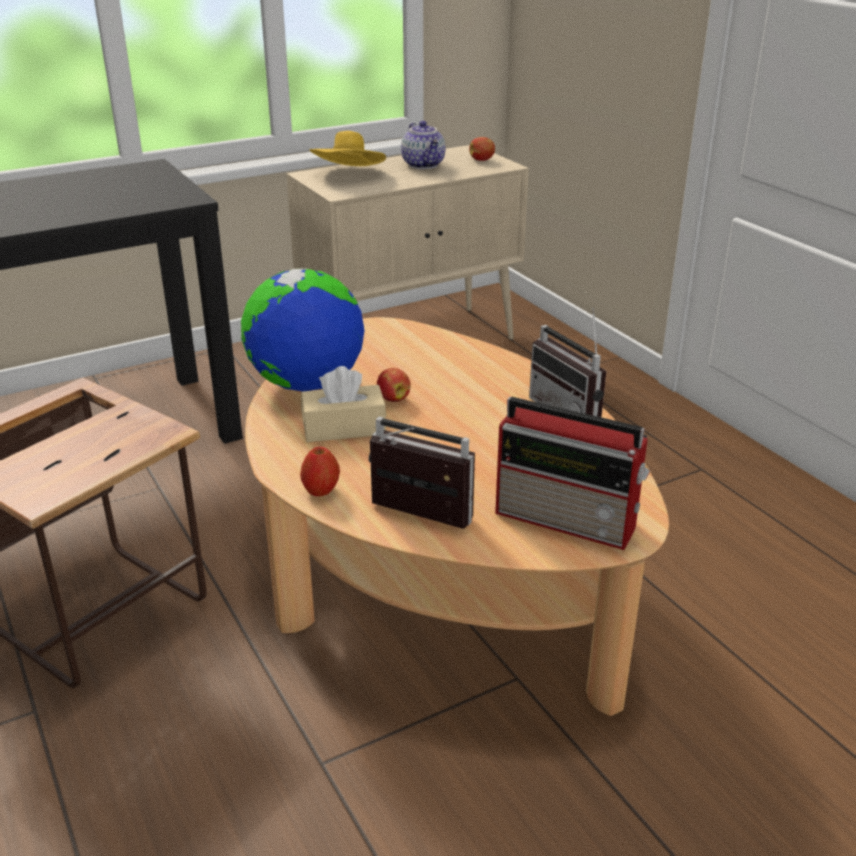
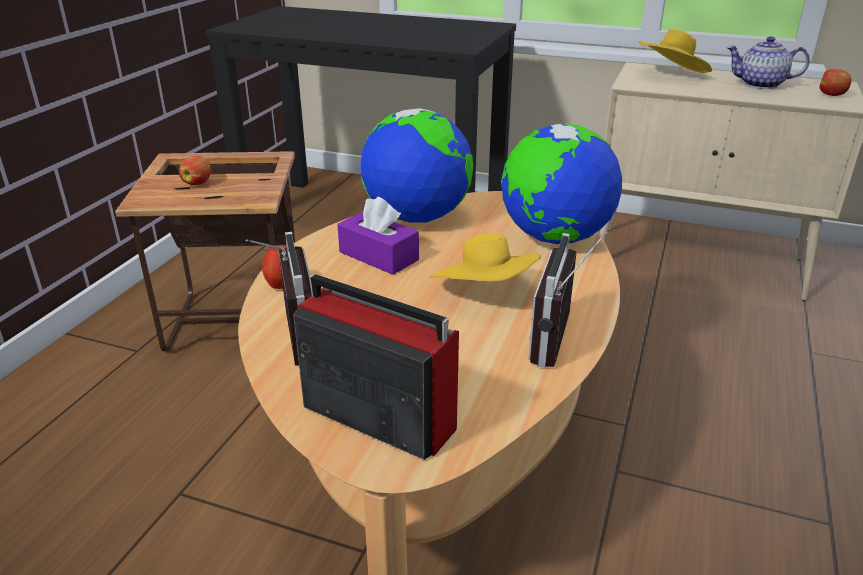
camera: 50 degrees right, 0 degrees up
beige tissue box [301,366,386,442] -> purple tissue box [337,197,419,275]
apple [377,368,411,402] -> apple moved to [179,156,211,185]
teapot [401,121,446,169] -> teapot turned 75 degrees clockwise [726,36,810,89]
radio [495,397,650,550] -> radio turned 135 degrees clockwise [293,274,459,460]
none -> yellow hat [430,233,541,281]
none -> globe [501,123,622,244]

